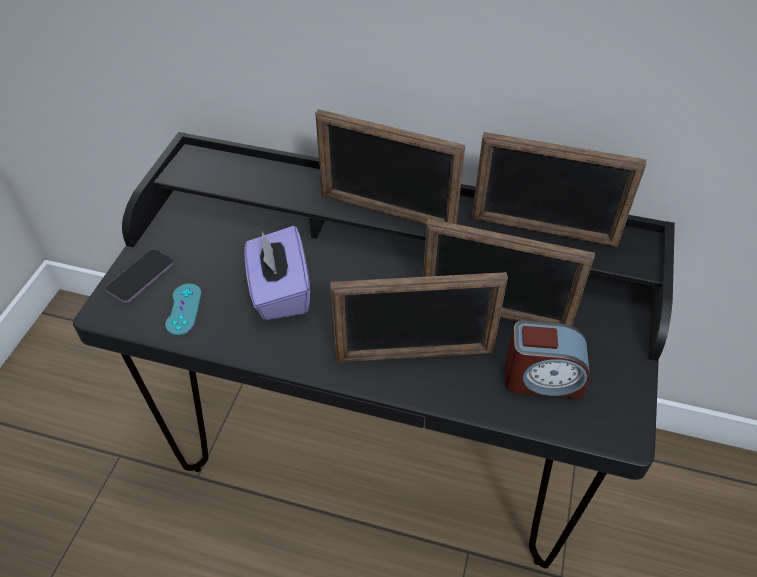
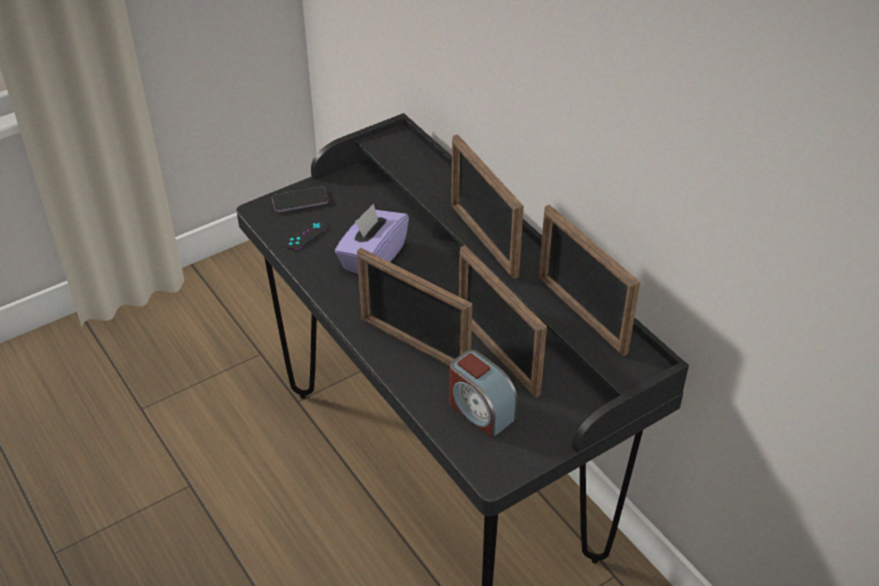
camera: 40 degrees right, 5 degrees down
turquoise game controller [165,283,201,335] -> black game controller [283,219,327,250]

